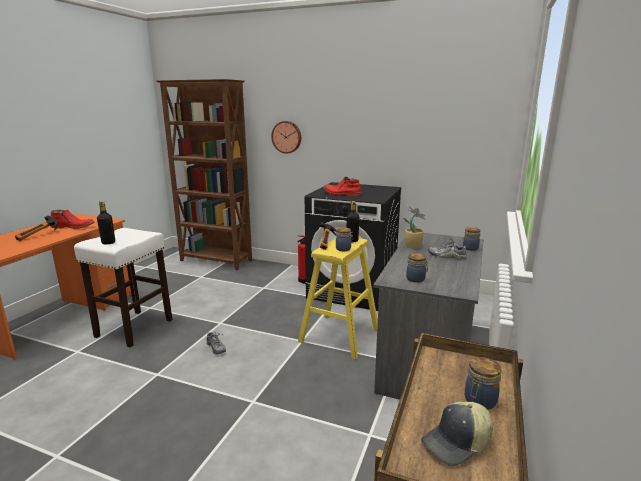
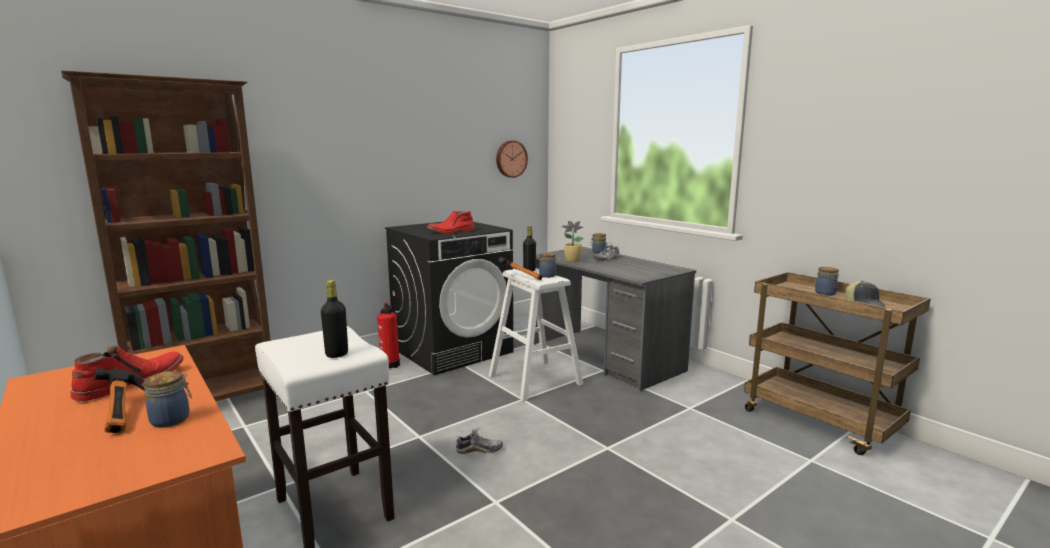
camera: 60 degrees left, 5 degrees down
wall clock [271,121,301,154] -> wall clock moved to [496,140,528,178]
yellow stool [298,238,378,360] -> white stool [489,268,583,402]
jar [406,253,429,283] -> jar moved to [144,371,192,428]

